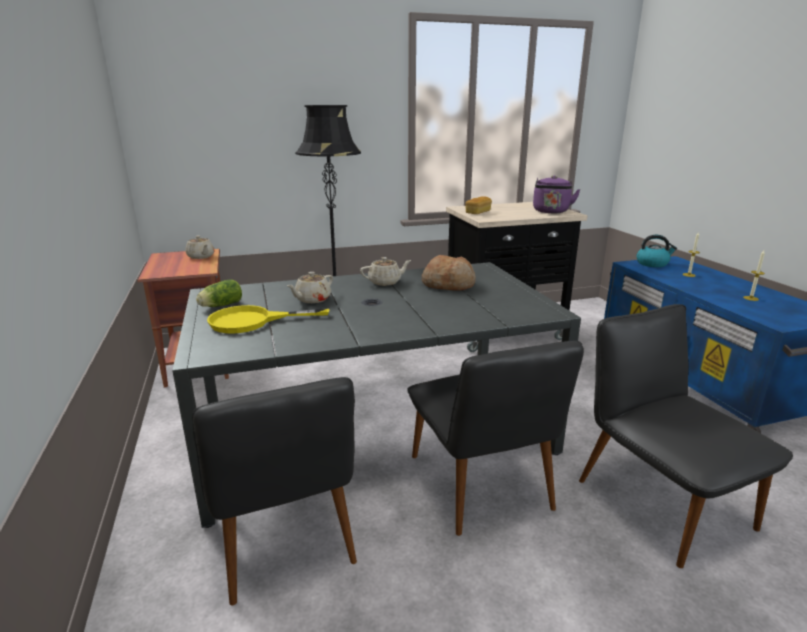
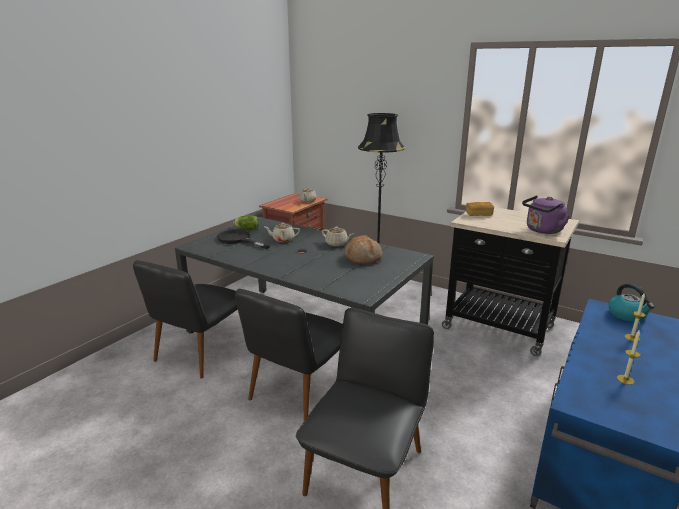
camera: 50 degrees right, 0 degrees up
yellow frying pan [207,305,329,334] -> black frying pan [217,230,270,249]

